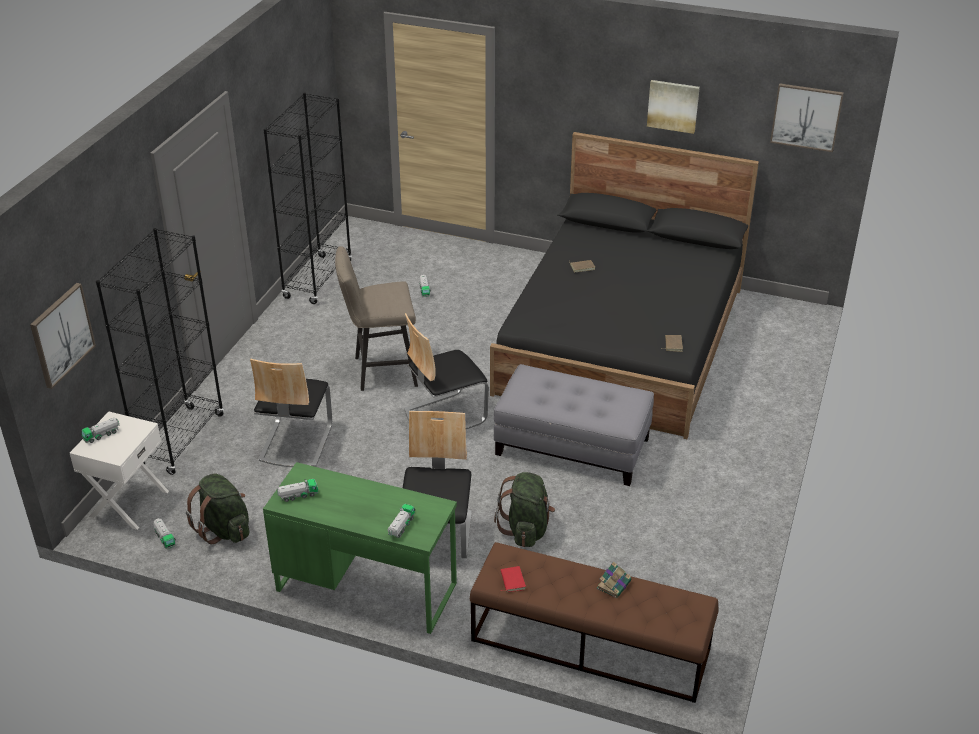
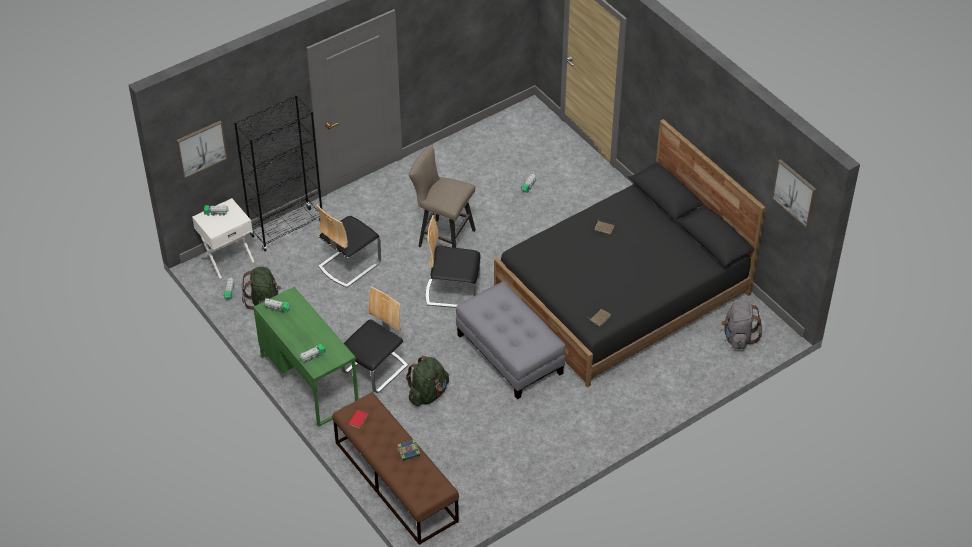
camera: 35 degrees right, 10 degrees up
black bookcase [263,93,352,304] -> none
picture [647,80,700,134] -> none
none -> grey backpack [722,300,763,349]

